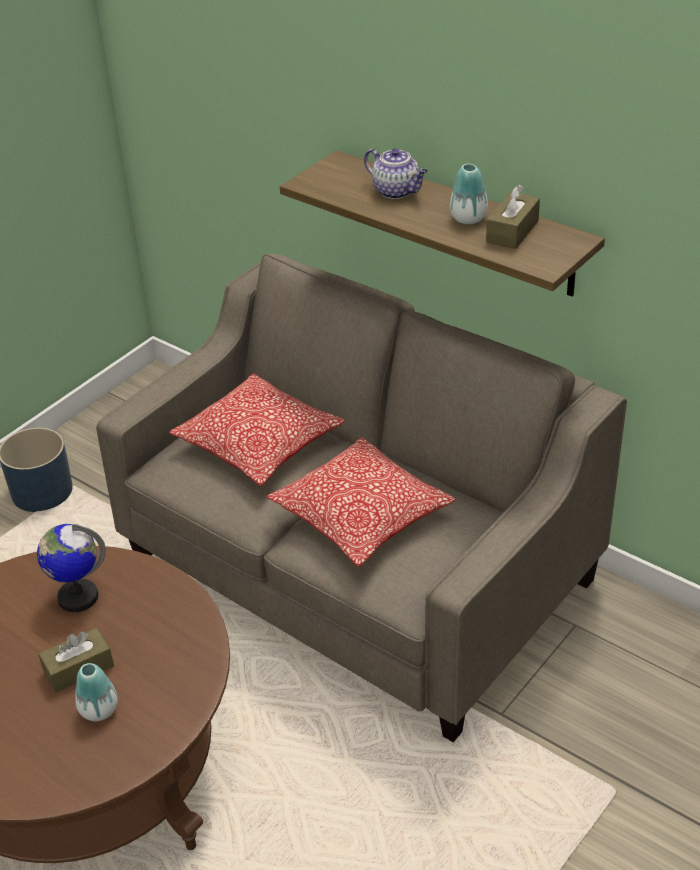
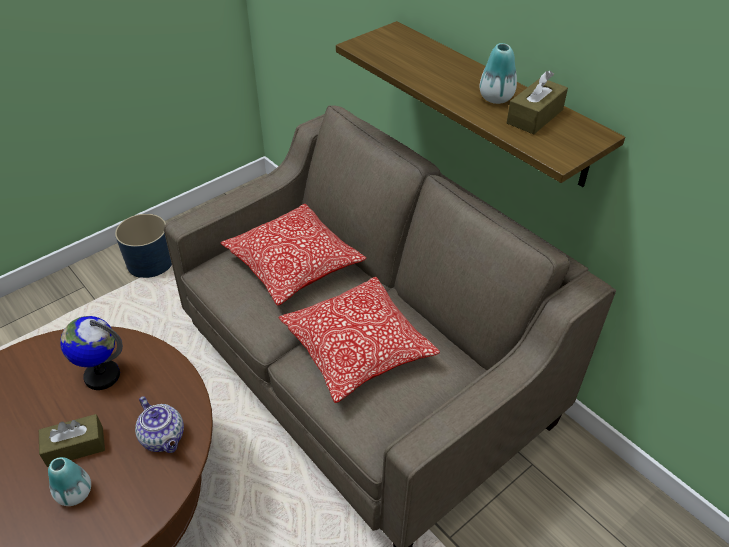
camera: 10 degrees right, 5 degrees up
teapot [364,148,428,199] -> teapot moved to [135,396,184,453]

